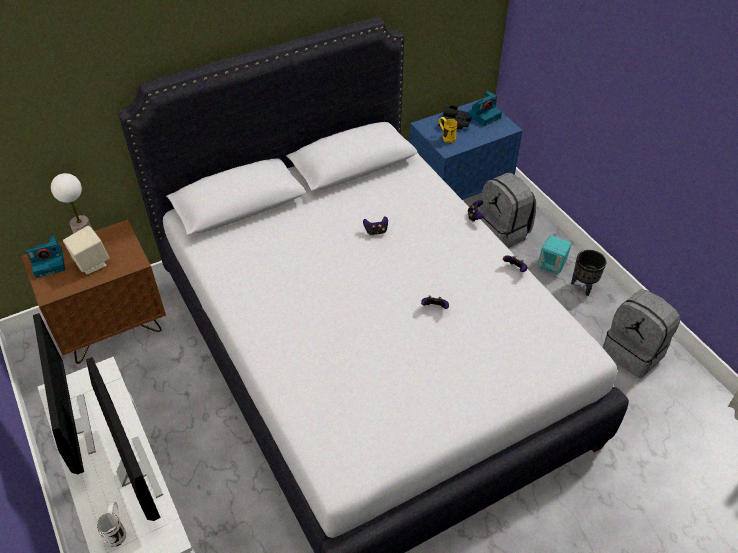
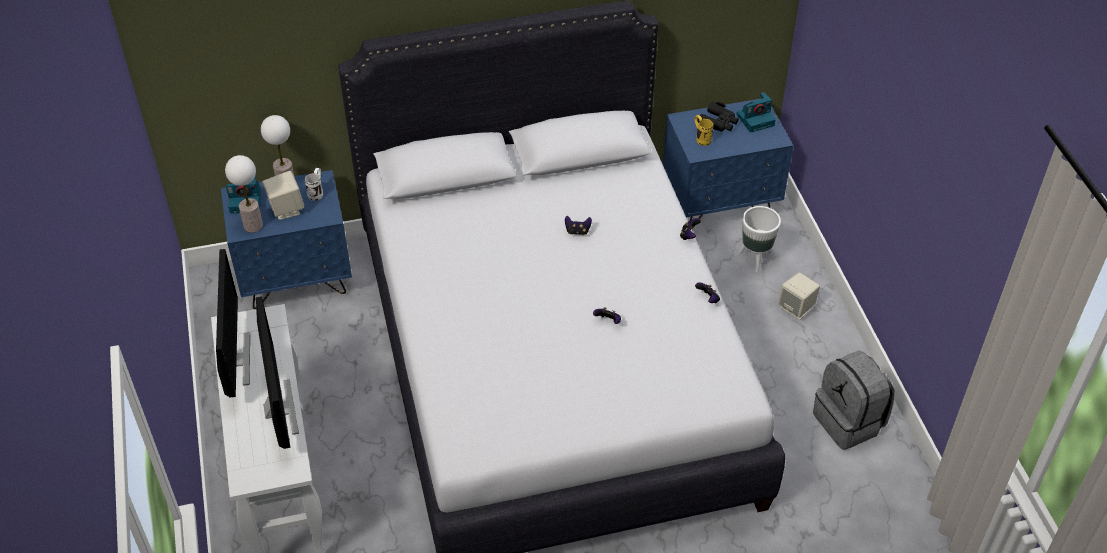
camera: 15 degrees right, 0 degrees up
brown nightstand [21,220,166,364] -> blue nightstand [221,170,352,309]
white mug [97,502,126,547] -> white mug moved to [305,168,323,201]
grey backpack [478,173,536,248] -> white planter [738,206,781,272]
turquoise speaker [538,235,572,275] -> beige speaker [778,273,820,320]
black planter [571,250,606,296] -> none
none -> table lamp [225,155,263,233]

